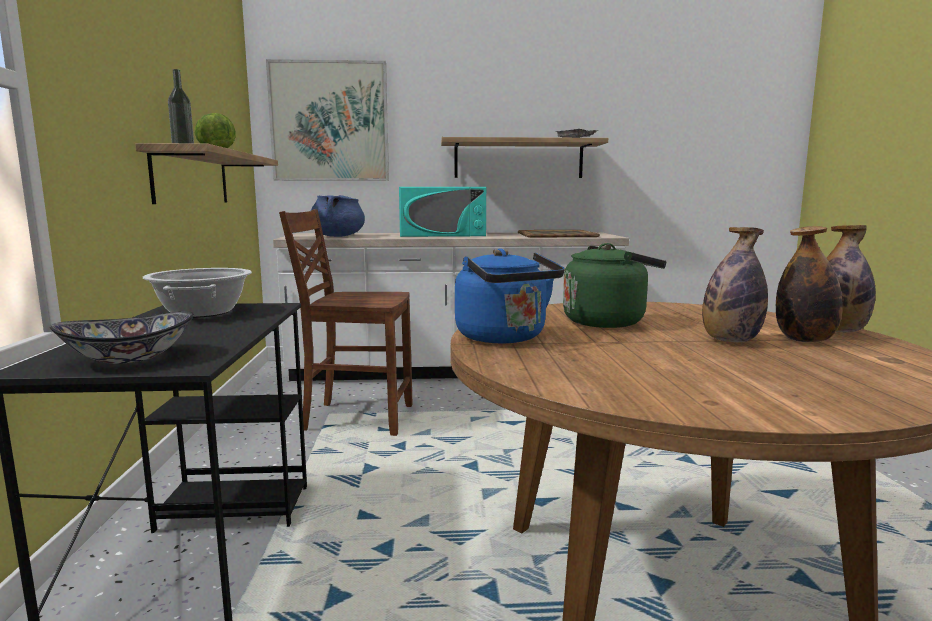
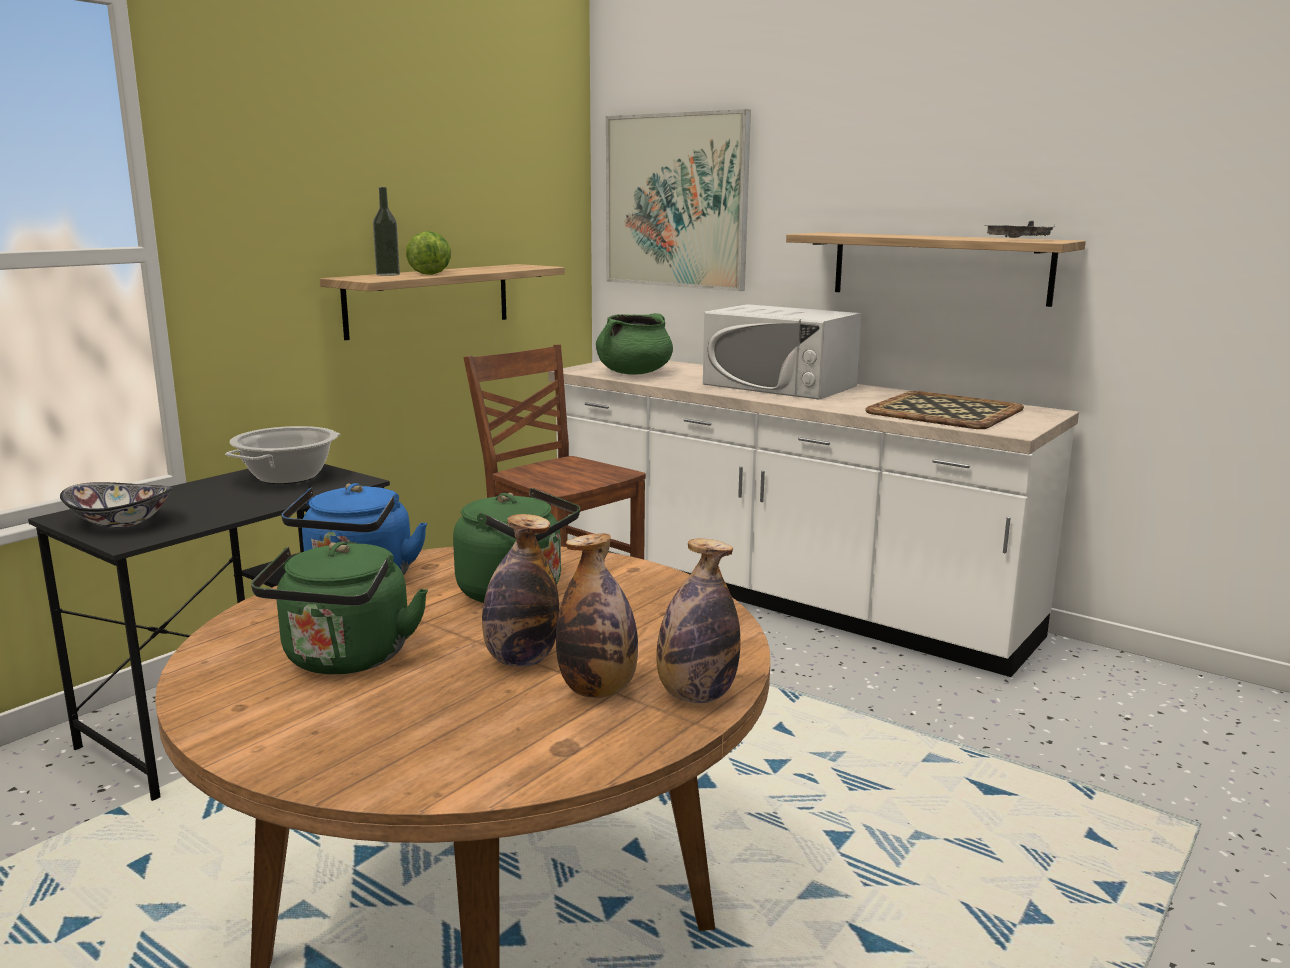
camera: 40 degrees right, 5 degrees up
blue cooking pot [310,195,365,237] -> green cooking pot [596,313,673,375]
turquoise microwave [399,187,486,237] -> white microwave [703,304,862,400]
none -> green kettle [251,542,428,674]

